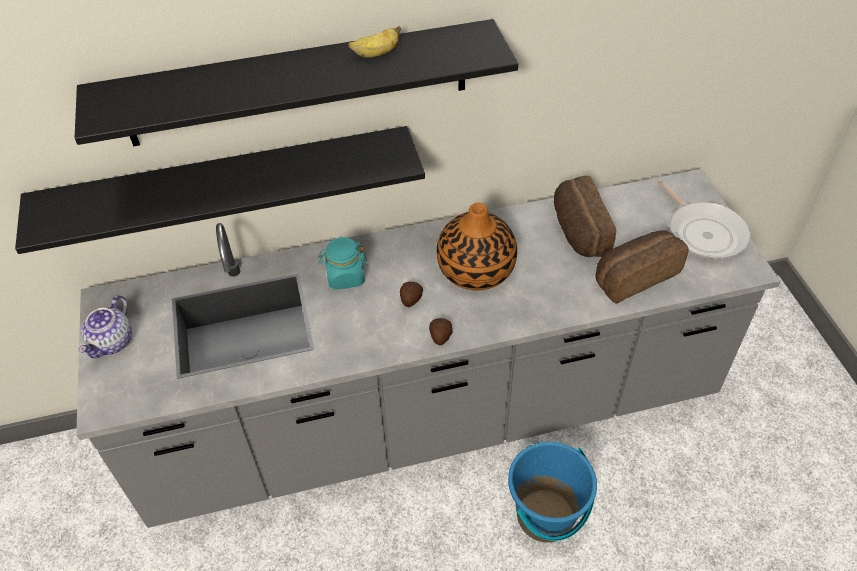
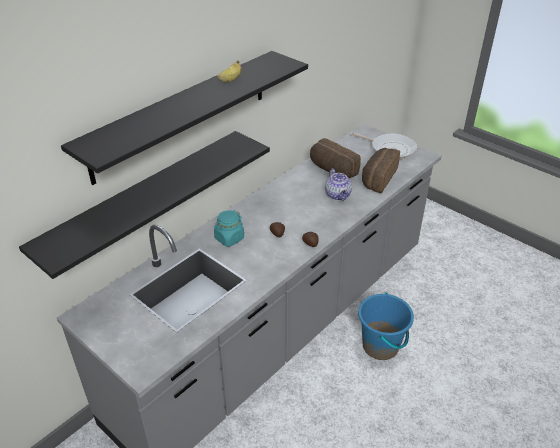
camera: 35 degrees left, 10 degrees down
teapot [79,295,132,358] -> teapot moved to [325,168,352,201]
vase [436,203,517,290] -> none

